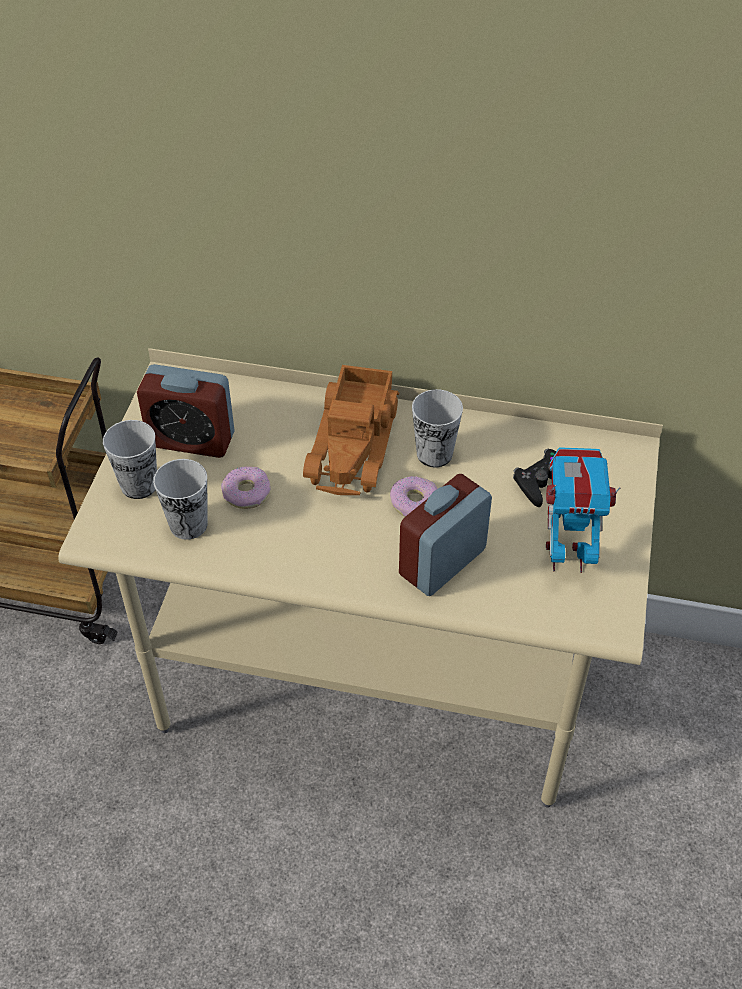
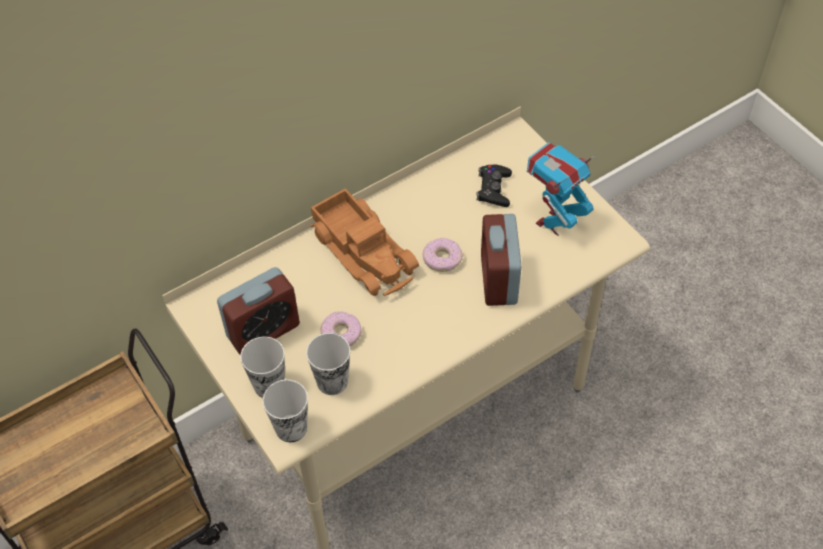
camera: 45 degrees left, 5 degrees up
cup [412,389,463,467] -> cup moved to [263,379,308,442]

